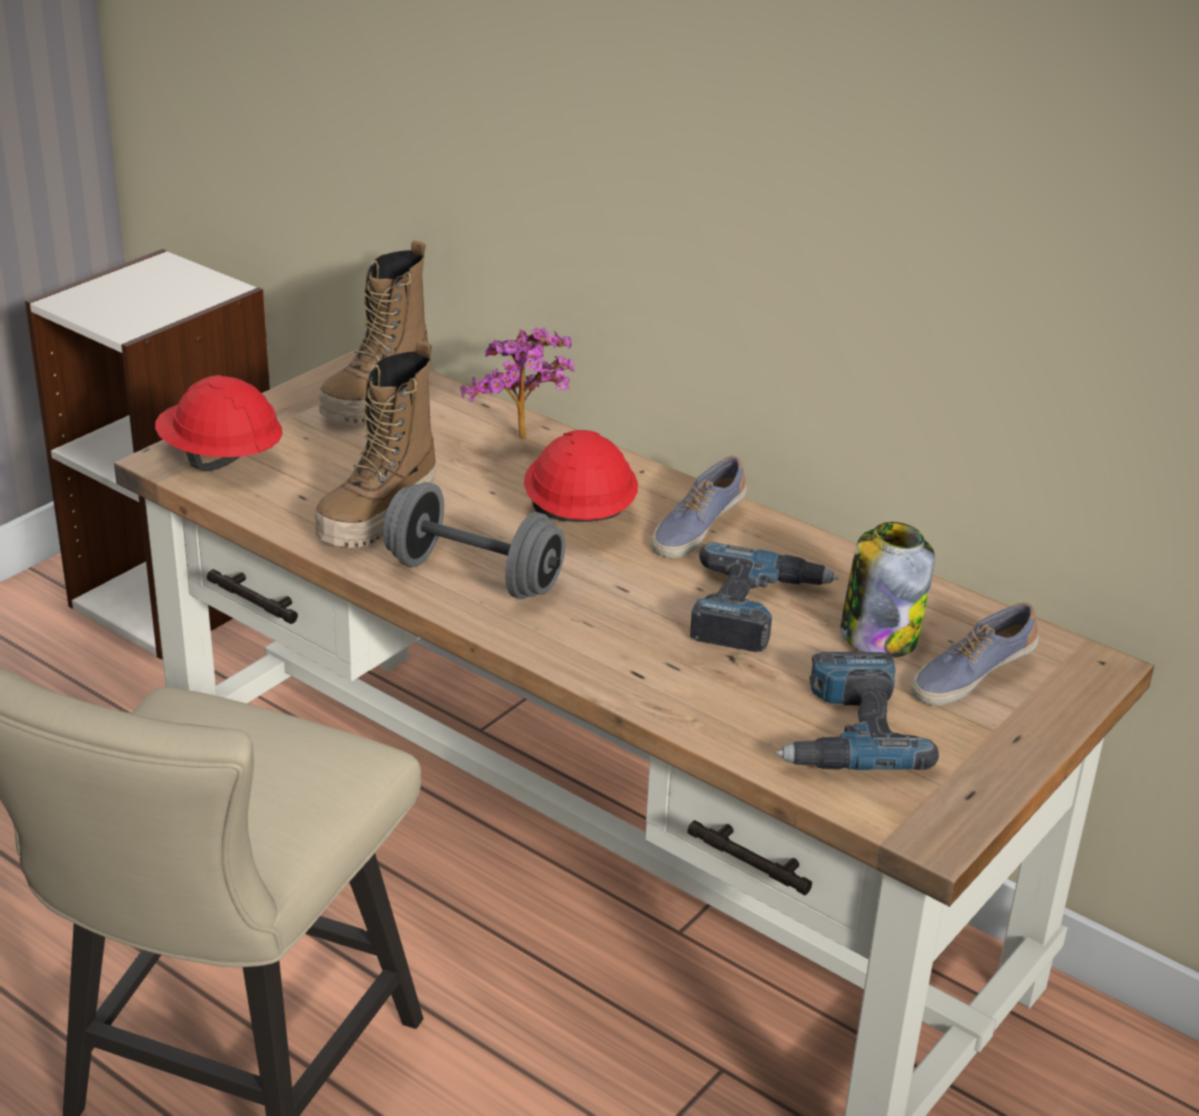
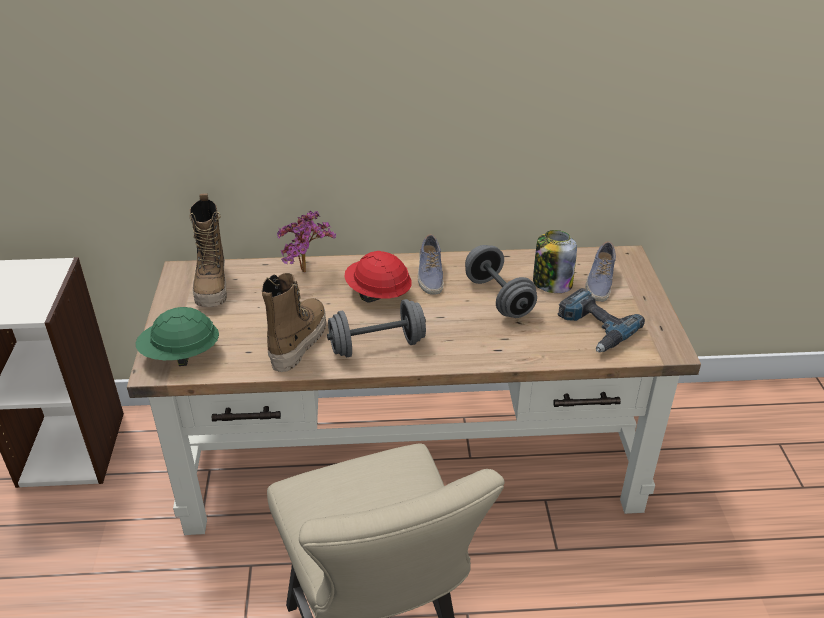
camera: 40 degrees left, 5 degrees up
red hard hat [155,375,282,471] -> green hard hat [136,307,219,366]
boot [315,340,437,548] -> boot turned 150 degrees counterclockwise [262,273,326,372]
power drill [690,542,839,652] -> grey dumbbell [465,245,537,318]

